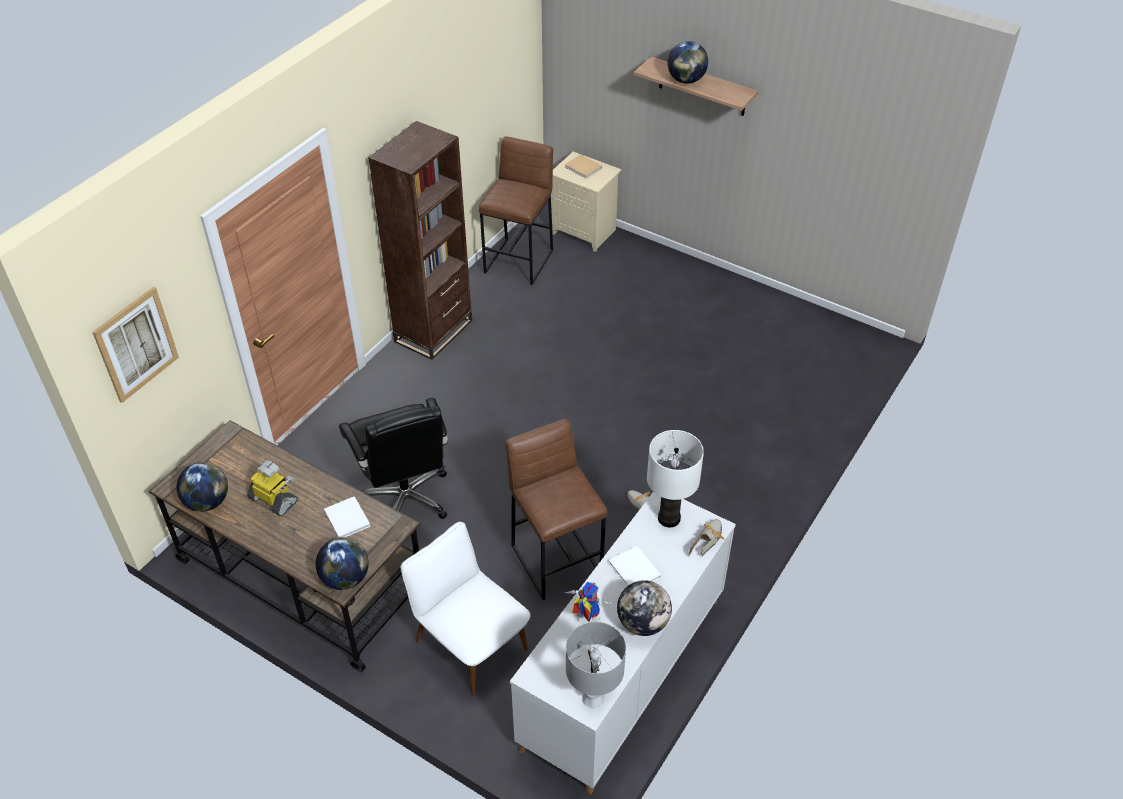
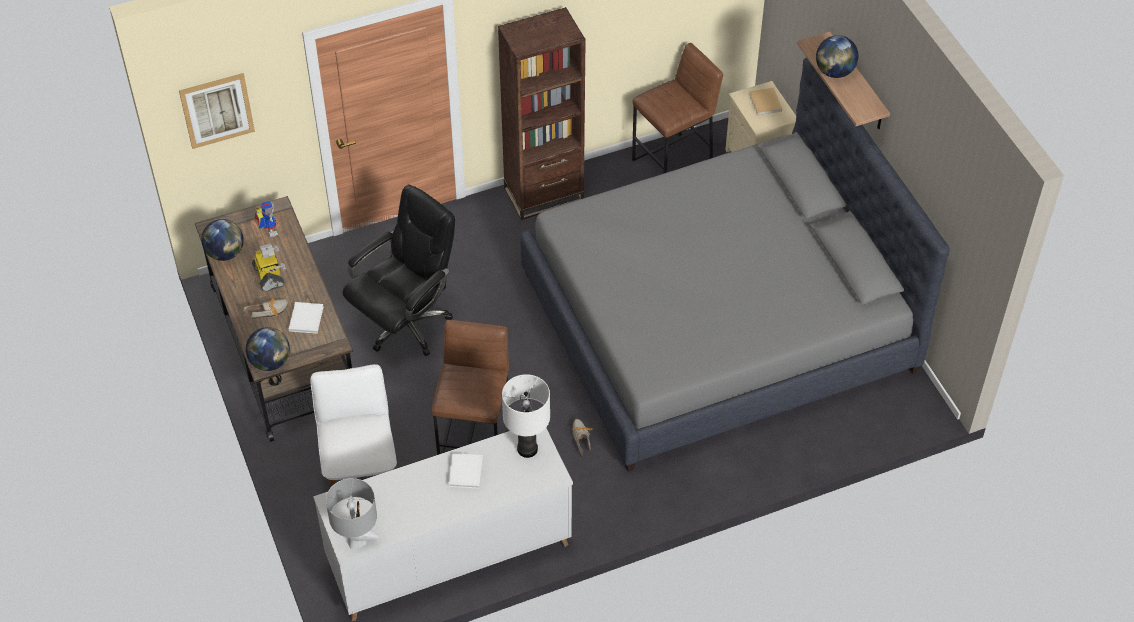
camera: 35 degrees right, 5 degrees up
black office chair [339,398,448,519] -> black office chair turned 150 degrees counterclockwise [343,184,455,356]
toy robot [565,582,611,622] -> toy robot moved to [254,201,278,237]
globe [617,580,672,636] -> none
shoe [689,519,724,556] -> shoe moved to [243,298,288,319]
none -> grey bed [521,57,950,472]

